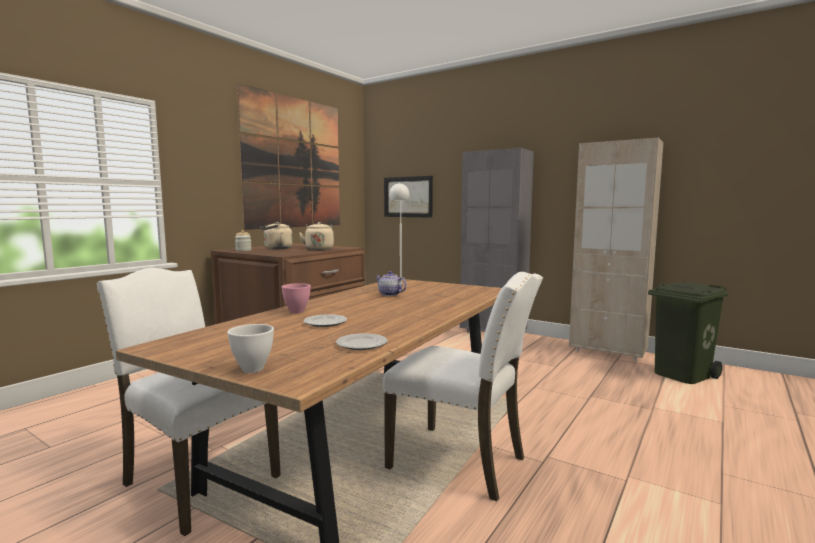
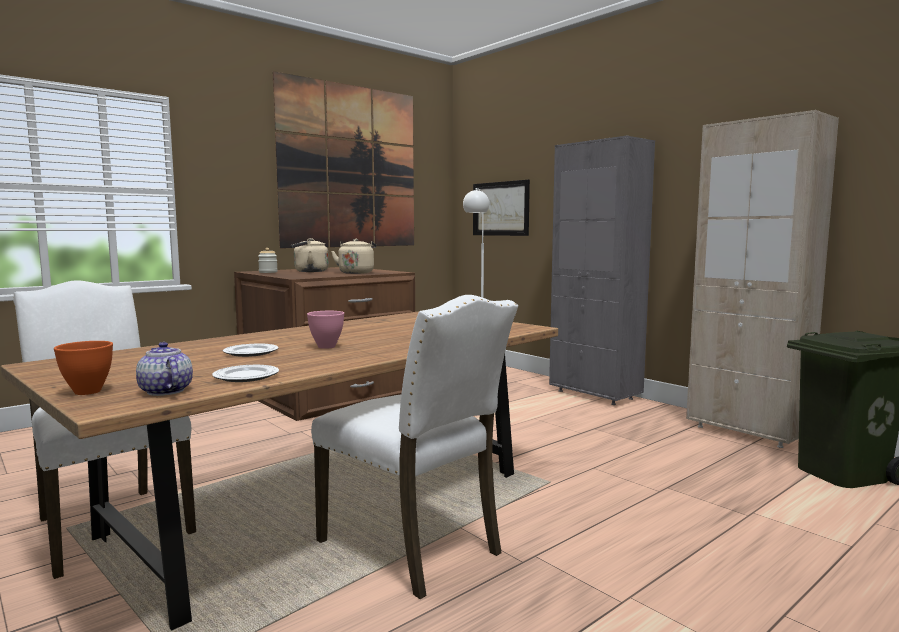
camera: 15 degrees right, 0 degrees up
white bowl [227,324,274,373] -> orange bowl [54,341,113,395]
pink bowl [282,283,311,314] -> pink bowl moved to [307,311,344,349]
teapot [375,271,407,296] -> teapot moved to [136,342,193,396]

